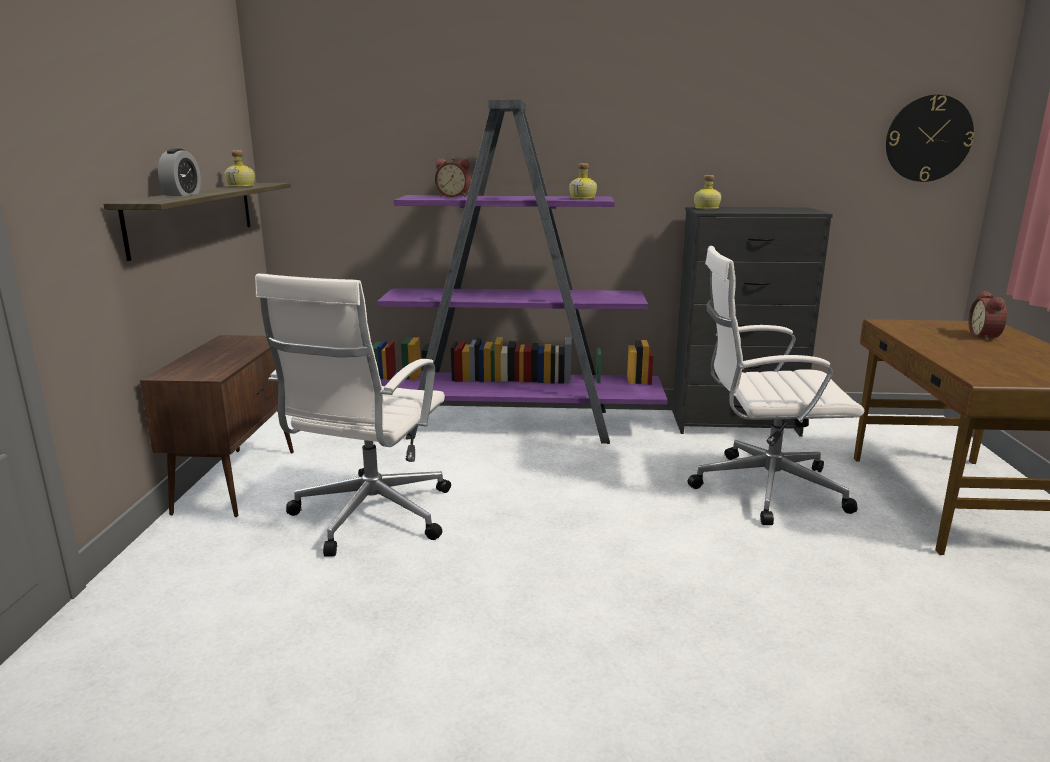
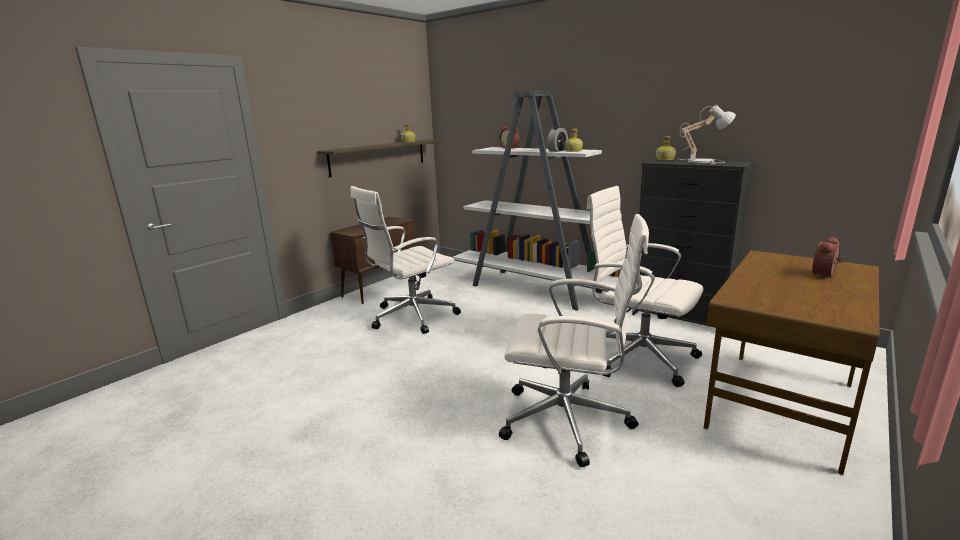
camera: 35 degrees right, 0 degrees up
alarm clock [158,148,201,196] -> alarm clock moved to [547,127,568,152]
purple bookcase [373,100,668,444] -> white bookcase [453,91,627,311]
wall clock [886,94,974,182] -> none
none -> white office chair [499,214,649,467]
none -> table lamp [676,105,736,164]

